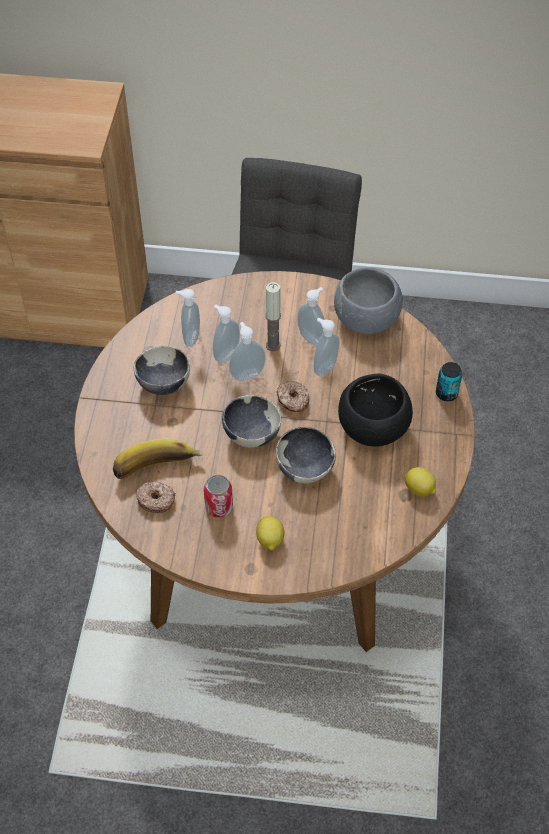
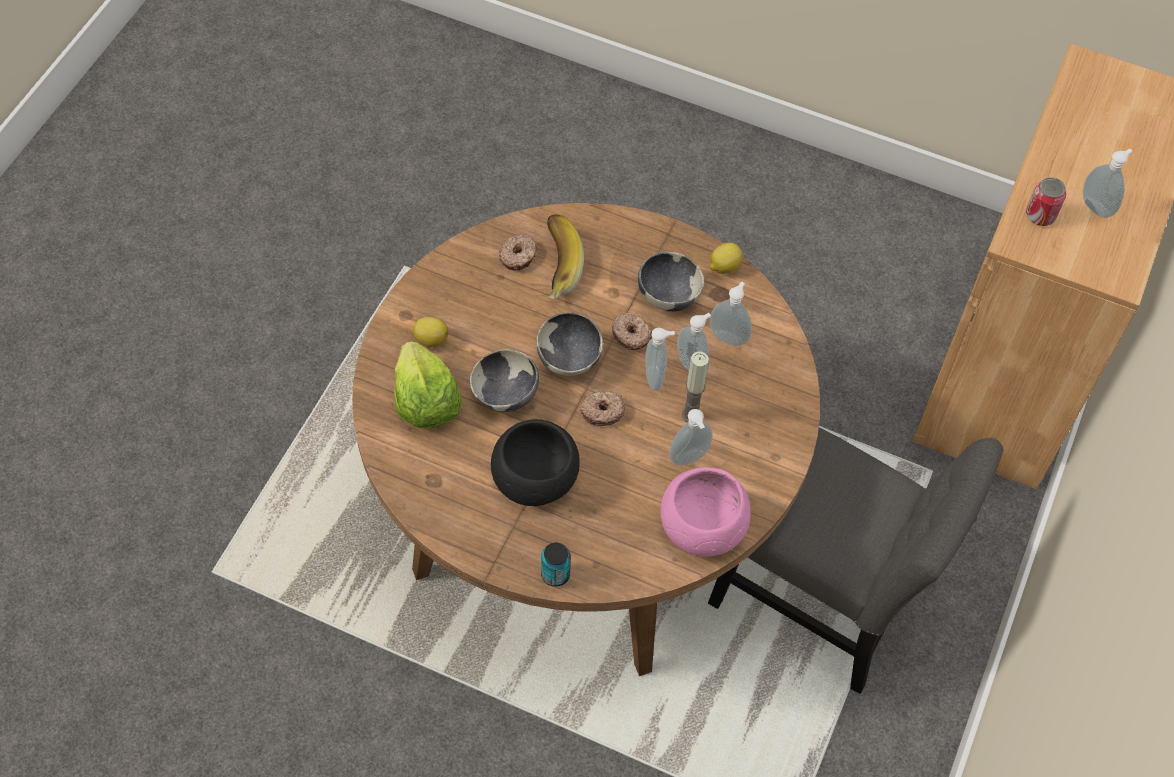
camera: 105 degrees right, 5 degrees up
can [204,475,233,517] -> can moved to [1026,177,1066,226]
soap dispenser [314,318,339,376] -> soap dispenser moved to [1083,149,1132,218]
grey bowl [334,268,403,334] -> pink bowl [660,467,751,556]
lemon [405,467,436,497] -> lemon moved to [710,243,743,274]
none -> lettuce [394,341,462,429]
none -> donut [612,313,652,350]

